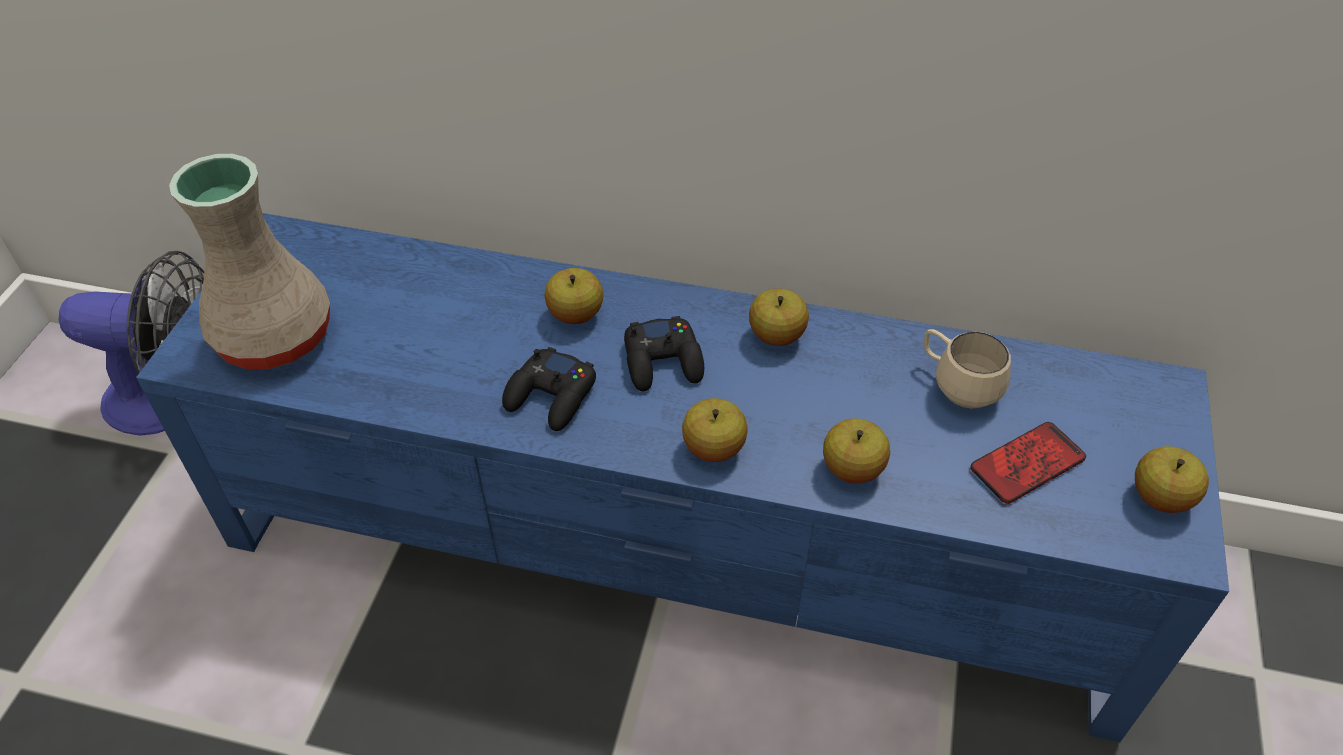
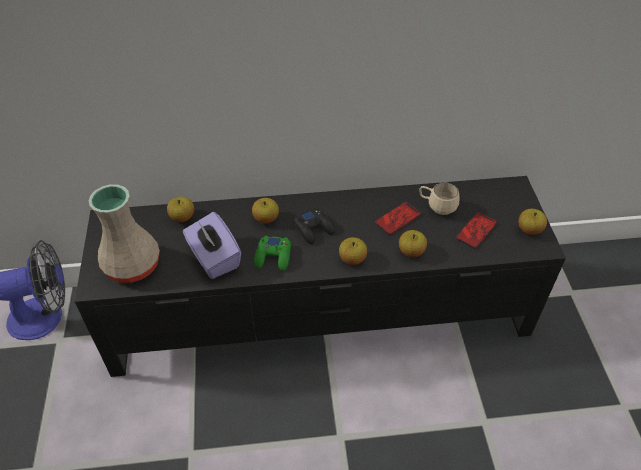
camera: 20 degrees left, 0 degrees up
blue tv stand [136,213,1229,742] -> black tv stand [75,176,566,377]
black game controller [502,347,596,431] -> green game controller [254,236,291,271]
apple [749,289,809,346] -> apple moved to [167,196,194,222]
none -> purple tissue box [183,212,241,279]
none -> phone [375,202,421,235]

